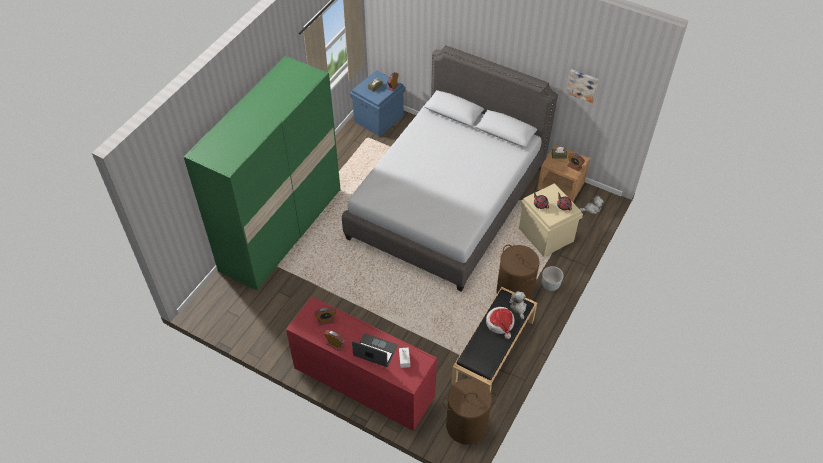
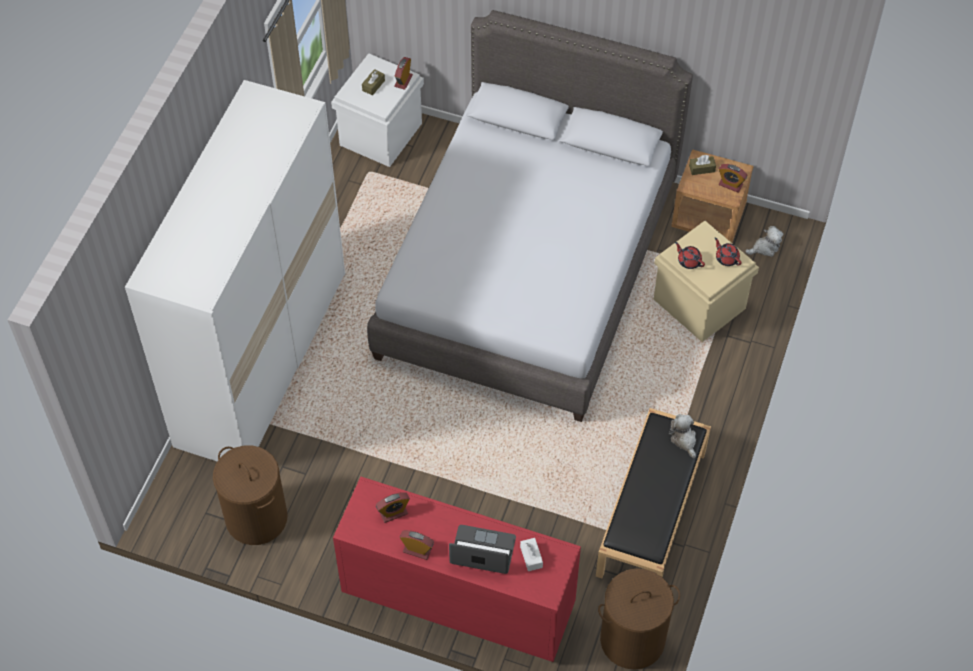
camera: 10 degrees left, 5 degrees up
green wardrobe [184,56,341,290] -> white wardrobe [125,80,345,462]
blue storage box [350,70,405,137] -> white storage box [331,53,424,167]
hat [486,307,515,339] -> none
brown laundry basket [496,245,539,300] -> brown laundry basket moved to [213,445,288,545]
grey planter [542,266,564,291] -> none
picture [566,69,599,103] -> none

